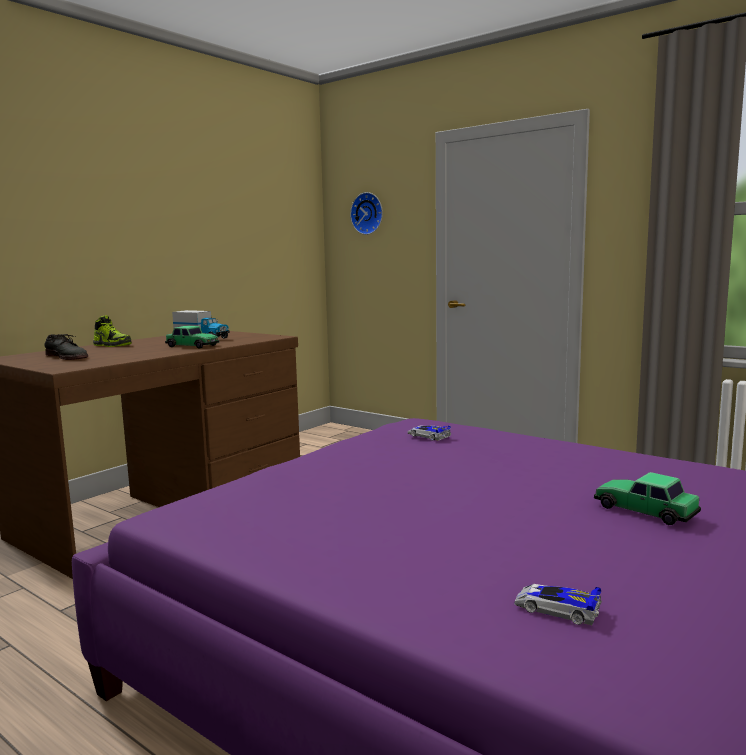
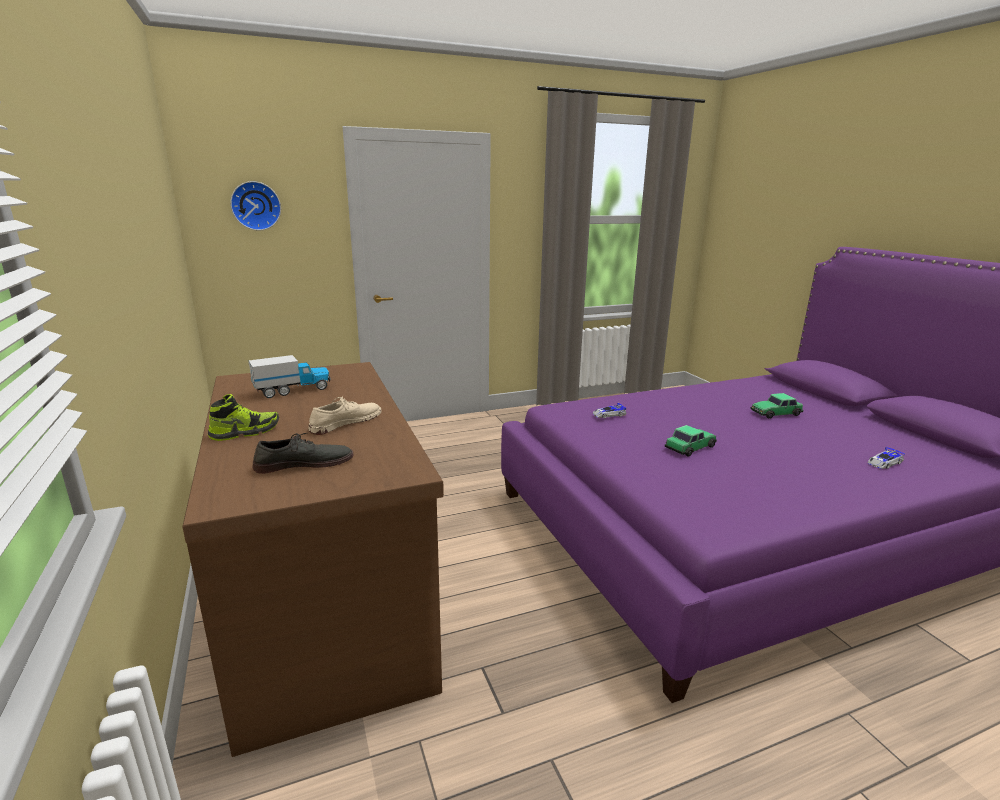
camera: 60 degrees left, 10 degrees up
toy car [165,326,220,349] -> toy car moved to [665,425,717,457]
none -> beige shoe [308,396,382,435]

